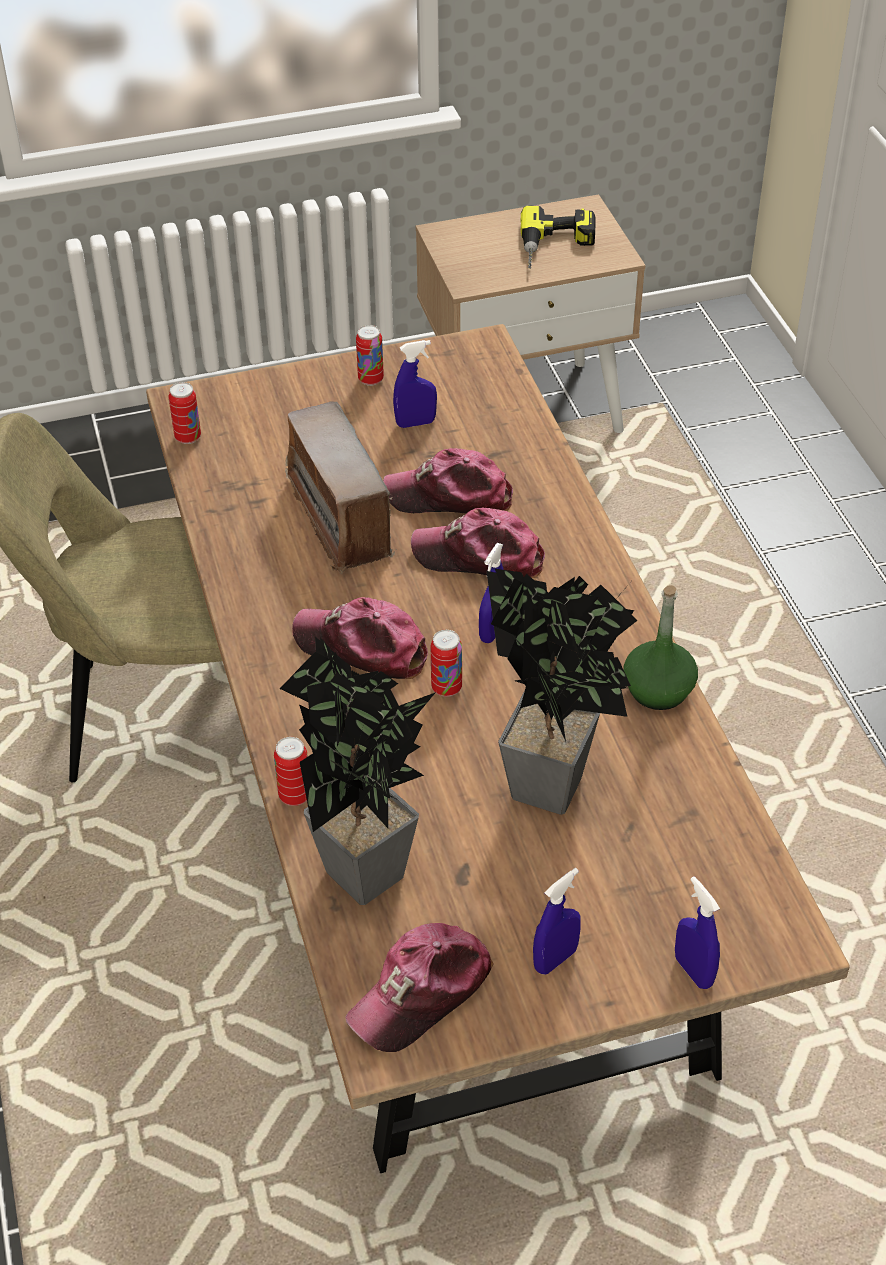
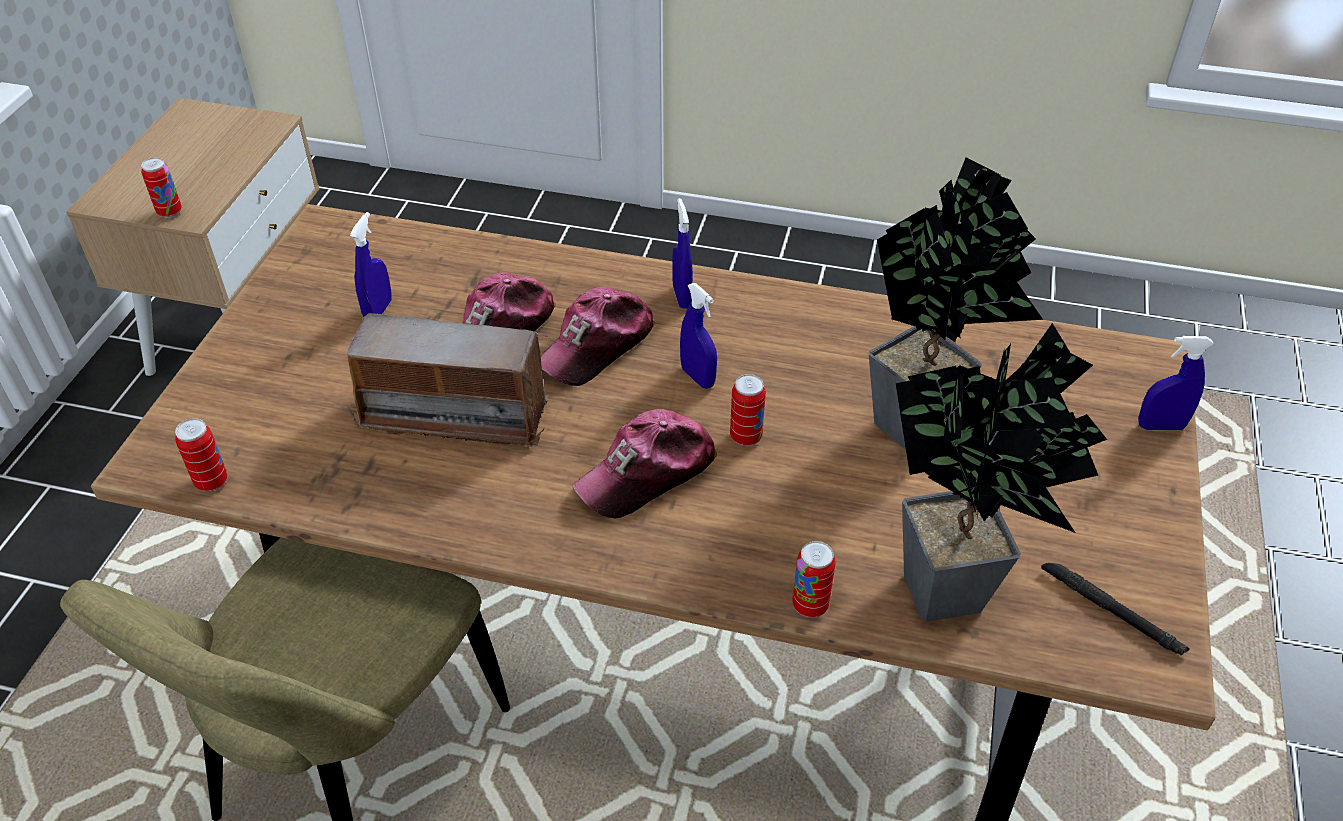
camera: 60 degrees left, 0 degrees up
cap [345,923,494,1052] -> black flashlight [1041,563,1190,655]
can [356,325,384,386] -> can moved to [141,157,182,218]
power drill [521,206,596,268] -> none
blue spray bottle [533,868,581,974] -> blue spray bottle moved to [672,198,693,309]
green bottle [623,585,698,710] -> none

